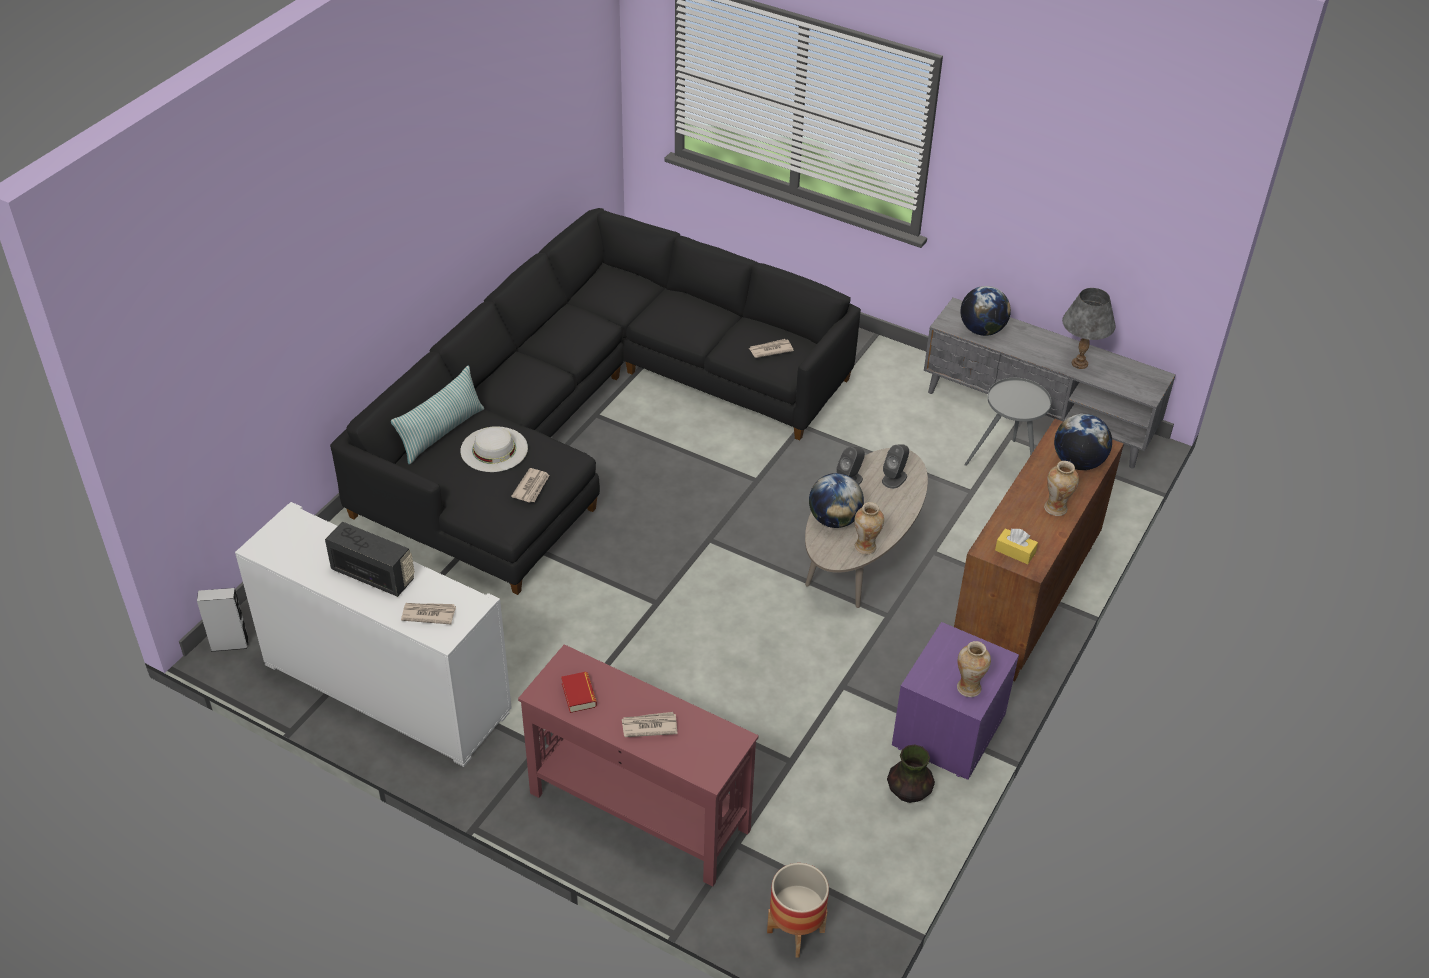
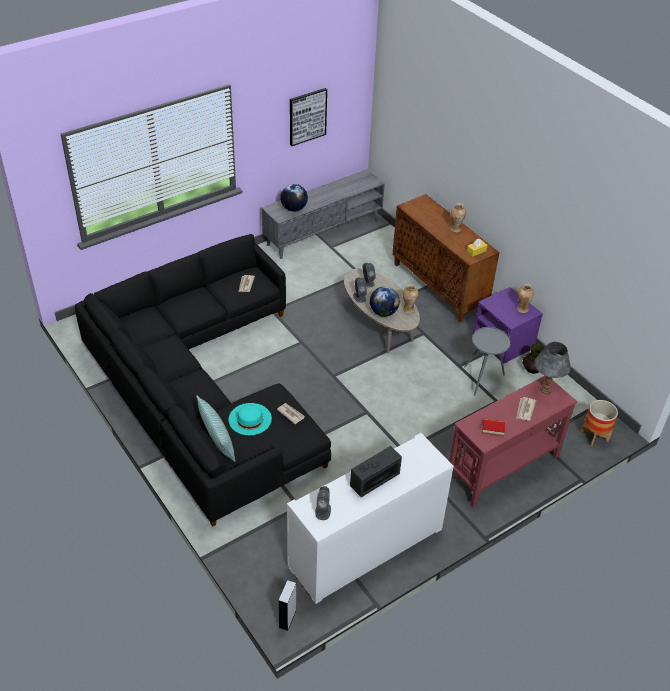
camera: 65 degrees left, 0 degrees up
newspaper [401,603,456,624] -> none
white hat [460,426,528,472] -> turquoise hat [229,403,272,435]
grey side table [965,378,1051,466] -> grey side table moved to [464,327,511,396]
globe [1054,414,1112,470] -> none
grey table lamp [1062,288,1116,369] -> grey table lamp moved to [534,342,571,394]
none -> picture [290,88,327,146]
none -> grey speaker [315,486,331,520]

